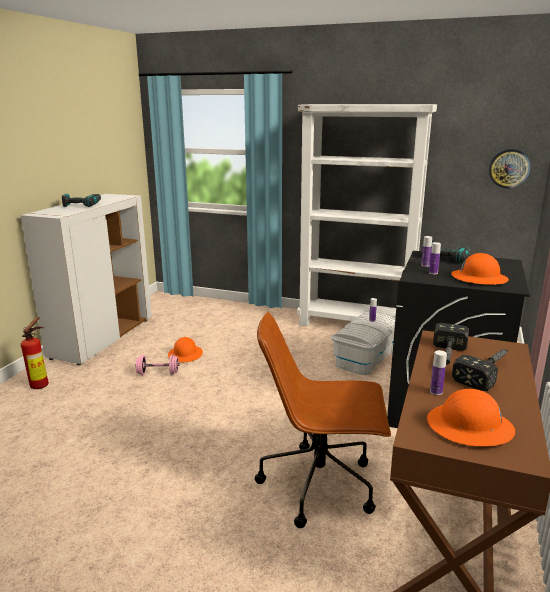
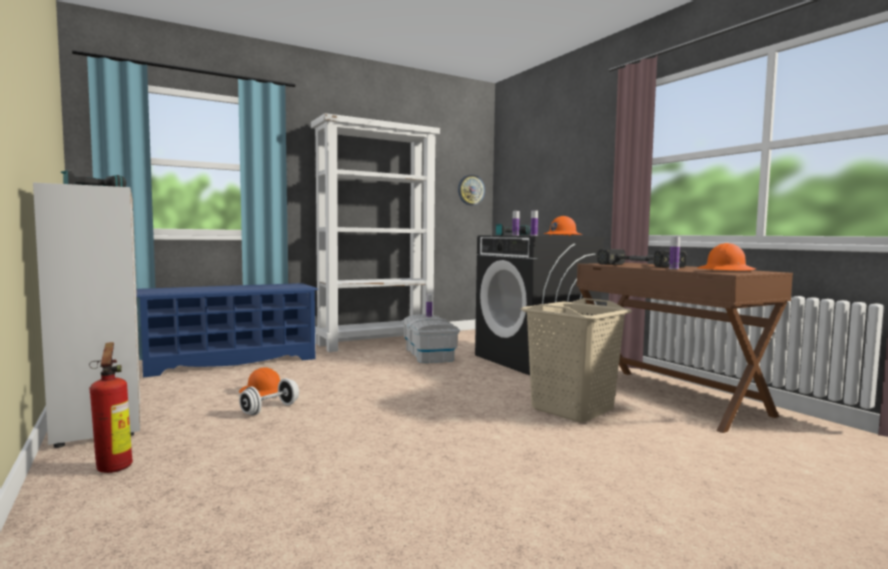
camera: 50 degrees left, 15 degrees down
pink dumbbell [135,355,180,375] -> white dumbbell [239,378,299,415]
brown office chair [255,312,391,528] -> beige laundry basket [521,298,632,423]
none -> blue shoe rack [136,283,318,377]

